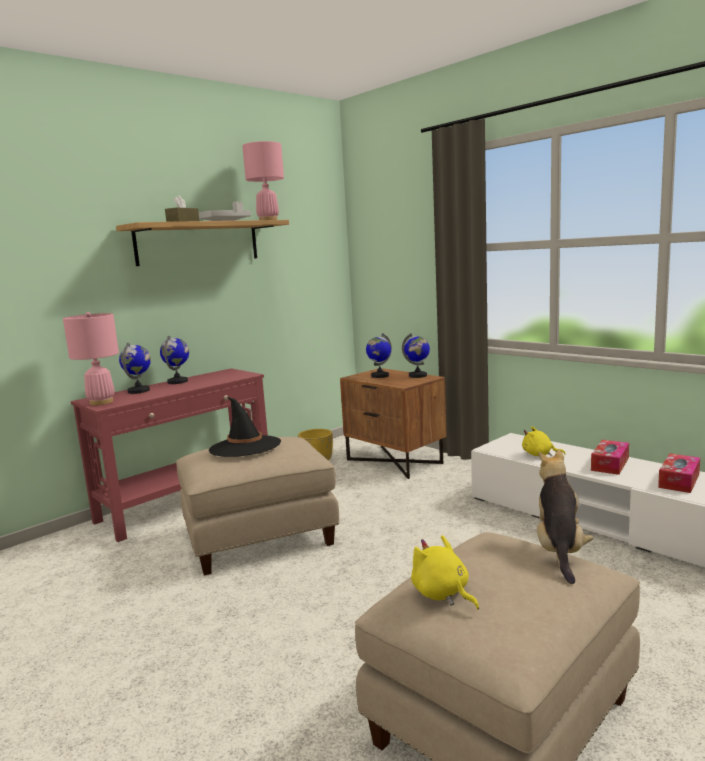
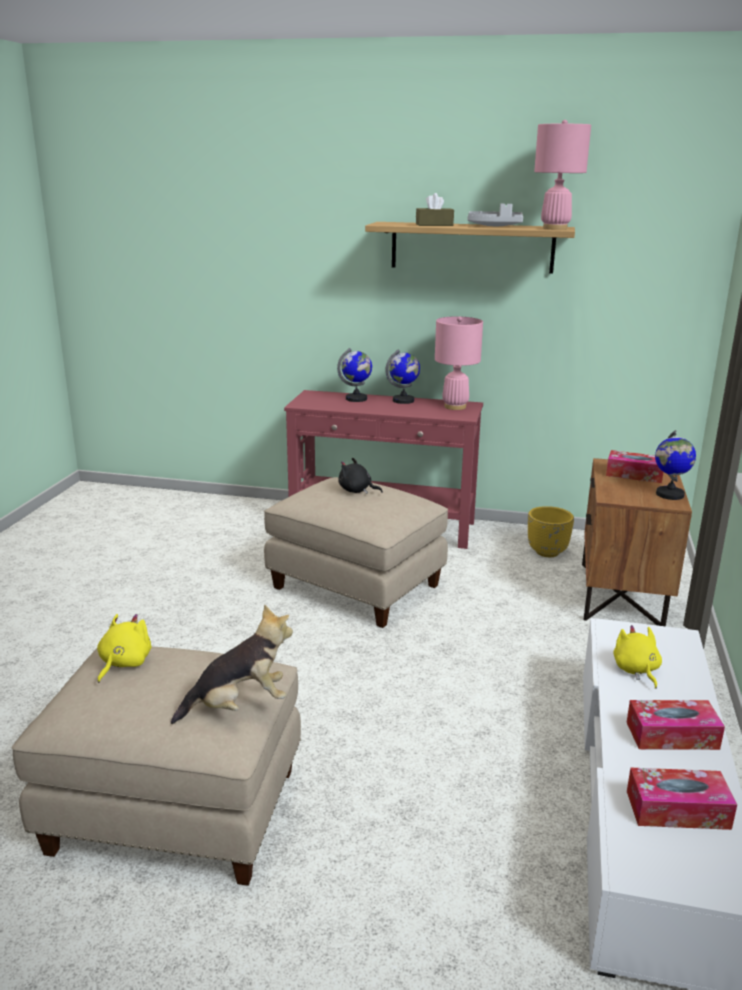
camera: 55 degrees right, 10 degrees up
pink table lamp [63,312,119,405] -> pink table lamp moved to [435,317,483,410]
black hat [209,397,281,457] -> black plush toy [338,458,383,494]
globe [366,333,392,378] -> tissue box [606,450,663,483]

